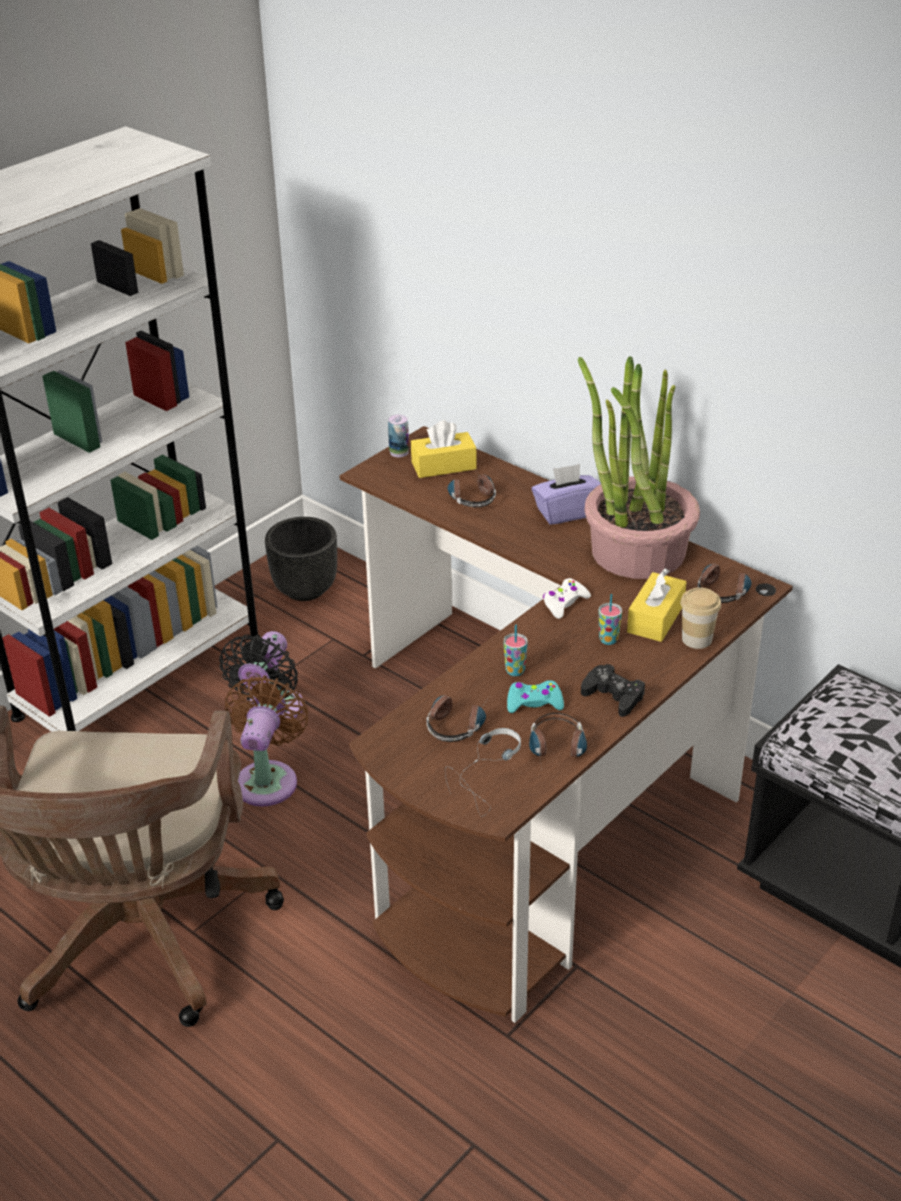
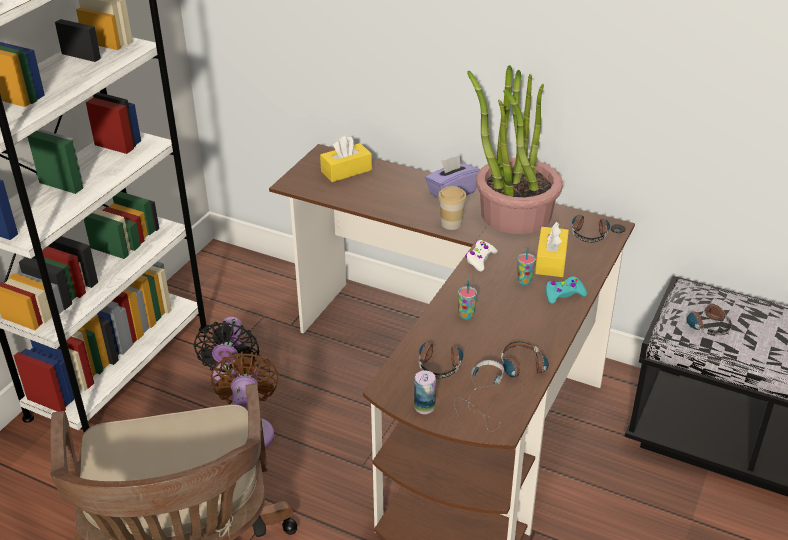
camera: 15 degrees left, 0 degrees up
black planter [265,517,337,601] -> none
can [388,414,409,457] -> can moved to [414,371,436,414]
headphones [448,468,496,507] -> headphones moved to [687,299,732,335]
turquoise game controller [507,680,564,713] -> turquoise game controller moved to [546,276,587,304]
black game controller [581,664,645,717] -> none
cup [680,587,721,649] -> cup moved to [438,186,467,230]

